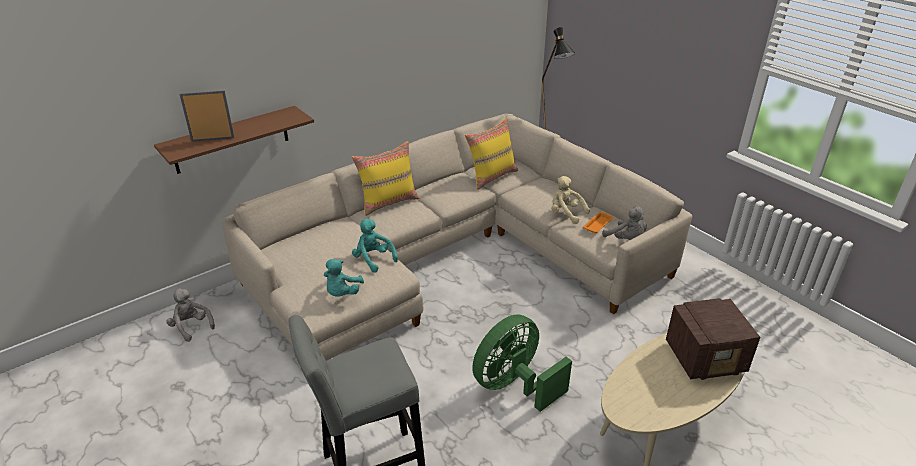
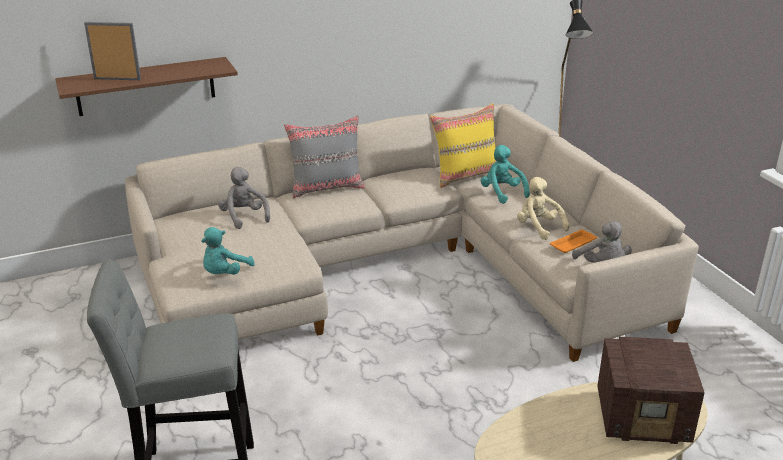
camera: 15 degrees right, 5 degrees down
grey plush toy [166,288,215,342] -> grey plush toy moved to [218,167,270,229]
yellow pillow [352,141,420,216] -> grey pillow [284,116,365,198]
turquoise plush toy [352,219,398,273] -> turquoise plush toy moved to [481,145,530,204]
green fan [472,314,572,412] -> none

